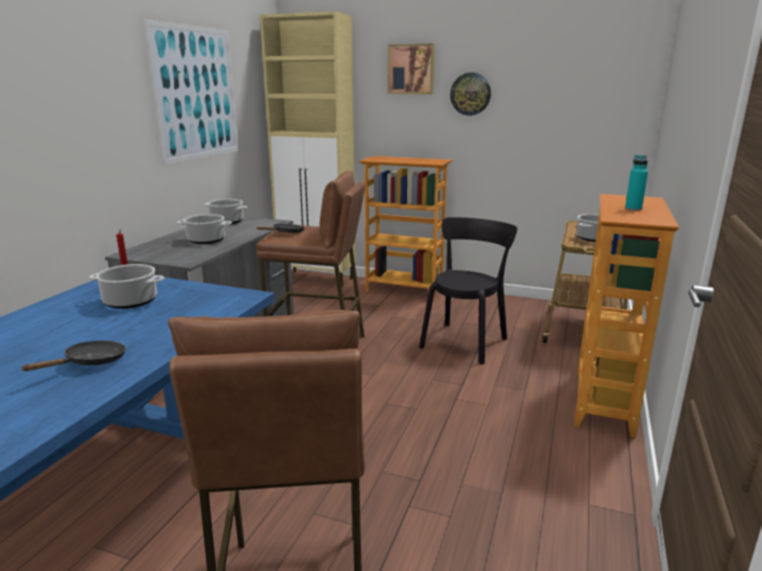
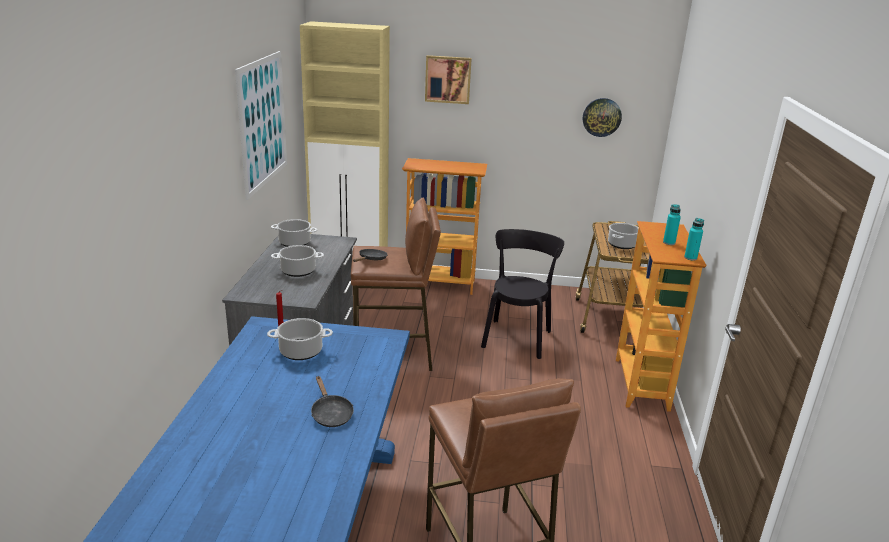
camera: 15 degrees left, 5 degrees up
black frying pan [20,341,126,371] -> black frying pan turned 135 degrees clockwise [311,376,354,427]
wall clock [450,73,491,116] -> wall clock moved to [583,98,622,137]
none -> turquoise bottle [684,218,704,261]

